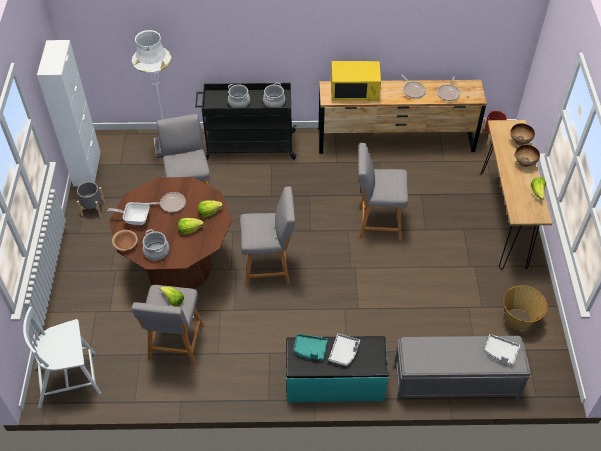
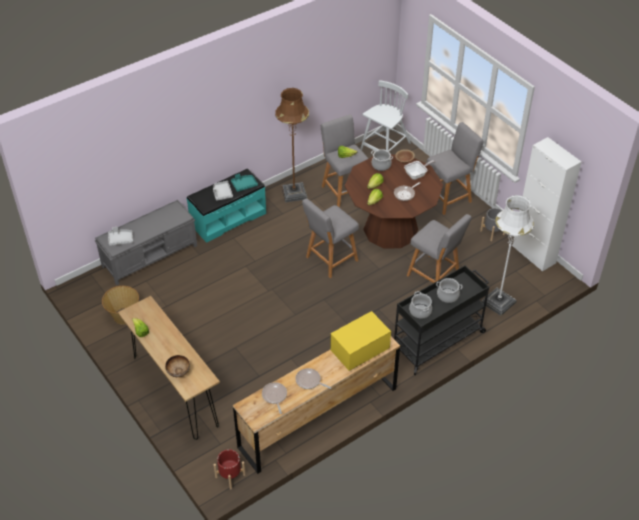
camera: 145 degrees right, 5 degrees down
grey stool [358,143,408,240] -> grey stool moved to [427,122,484,215]
bowl [515,145,540,167] -> none
none -> brown floor lamp [275,88,309,202]

